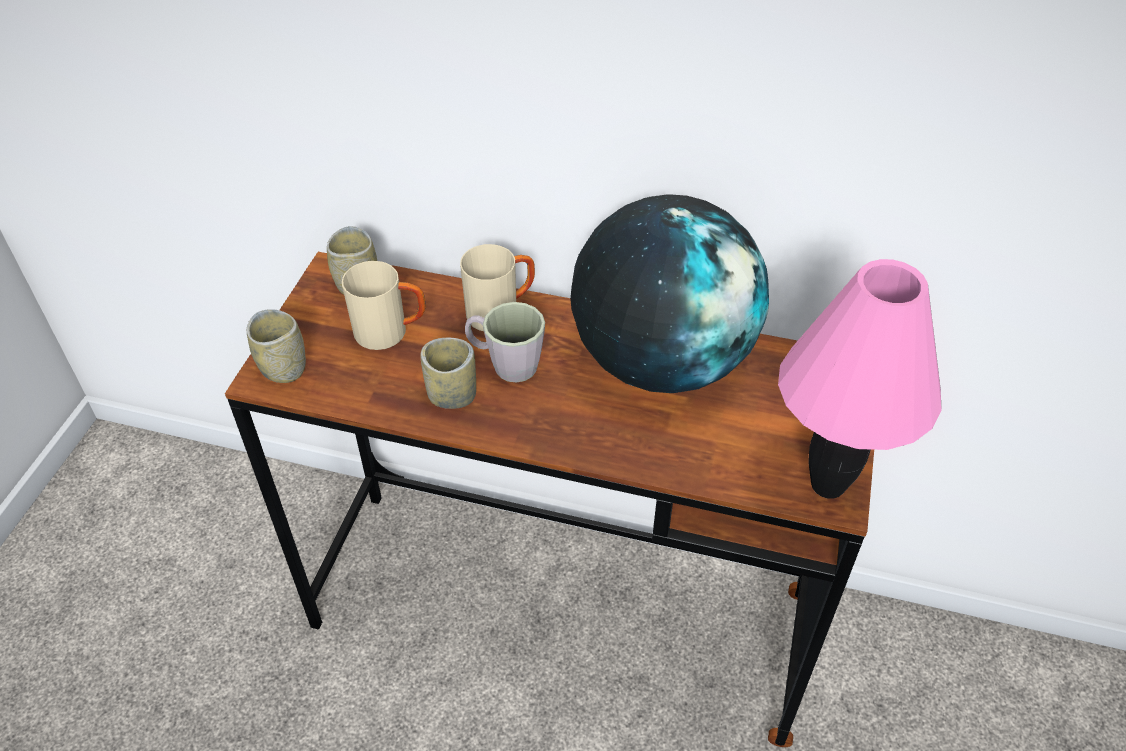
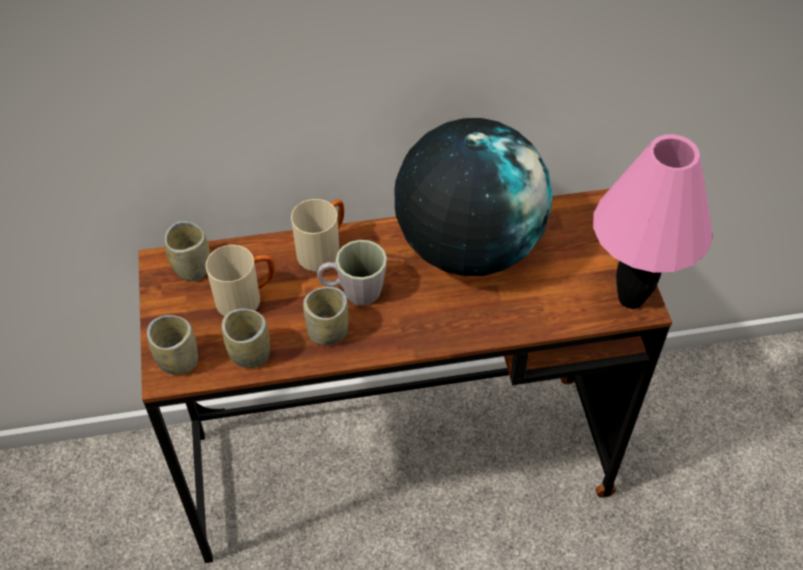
camera: 25 degrees left, 5 degrees up
none -> cup [222,309,270,368]

